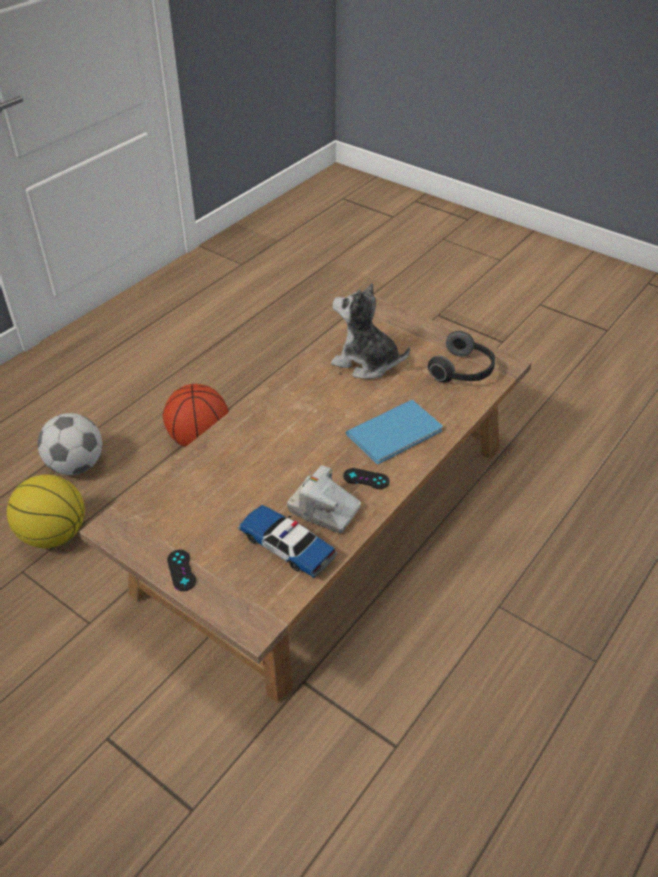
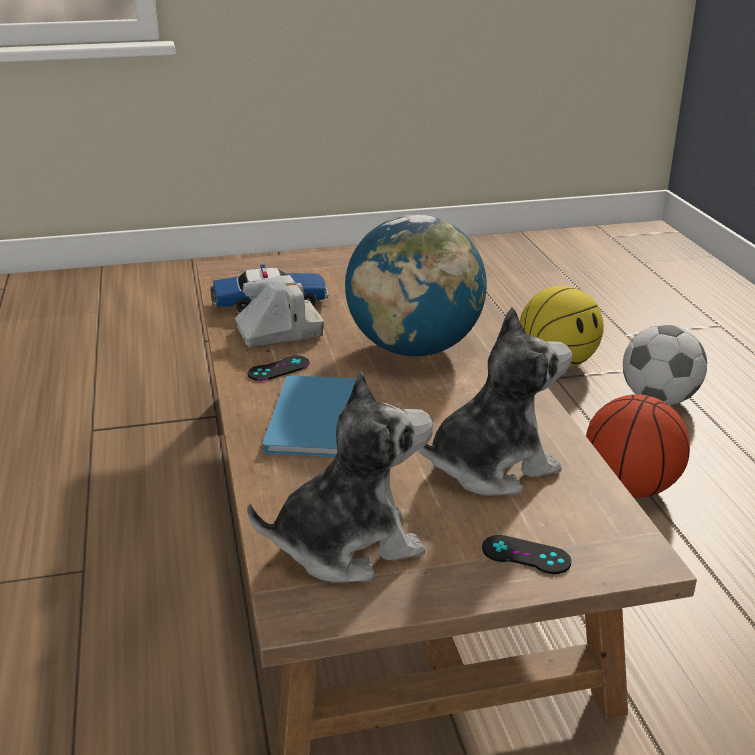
camera: 130 degrees right, 15 degrees down
black game controller [167,550,196,591] -> black game controller moved to [482,535,571,574]
headphones [428,331,495,383] -> plush toy [247,371,433,583]
none -> globe [345,214,487,356]

